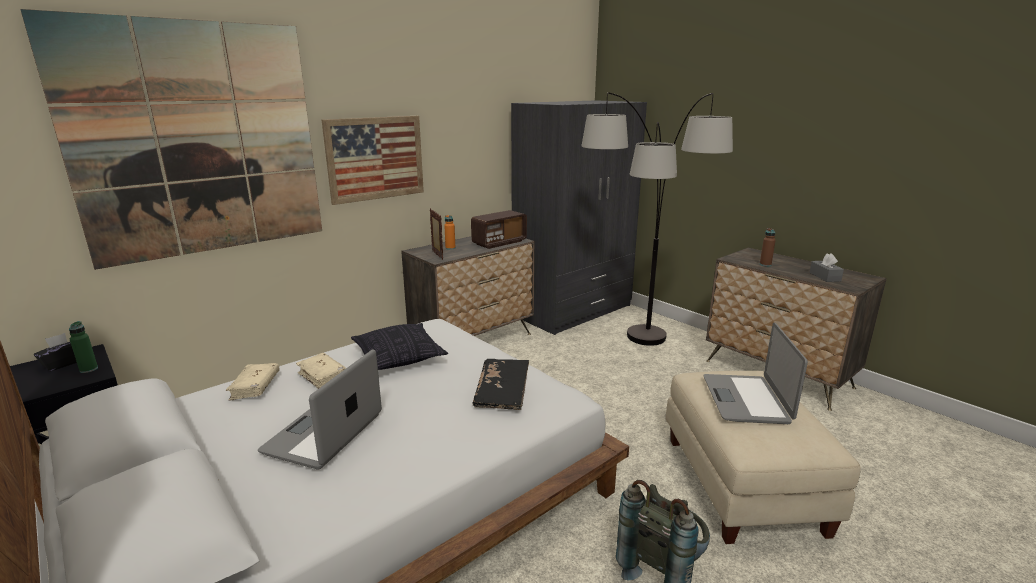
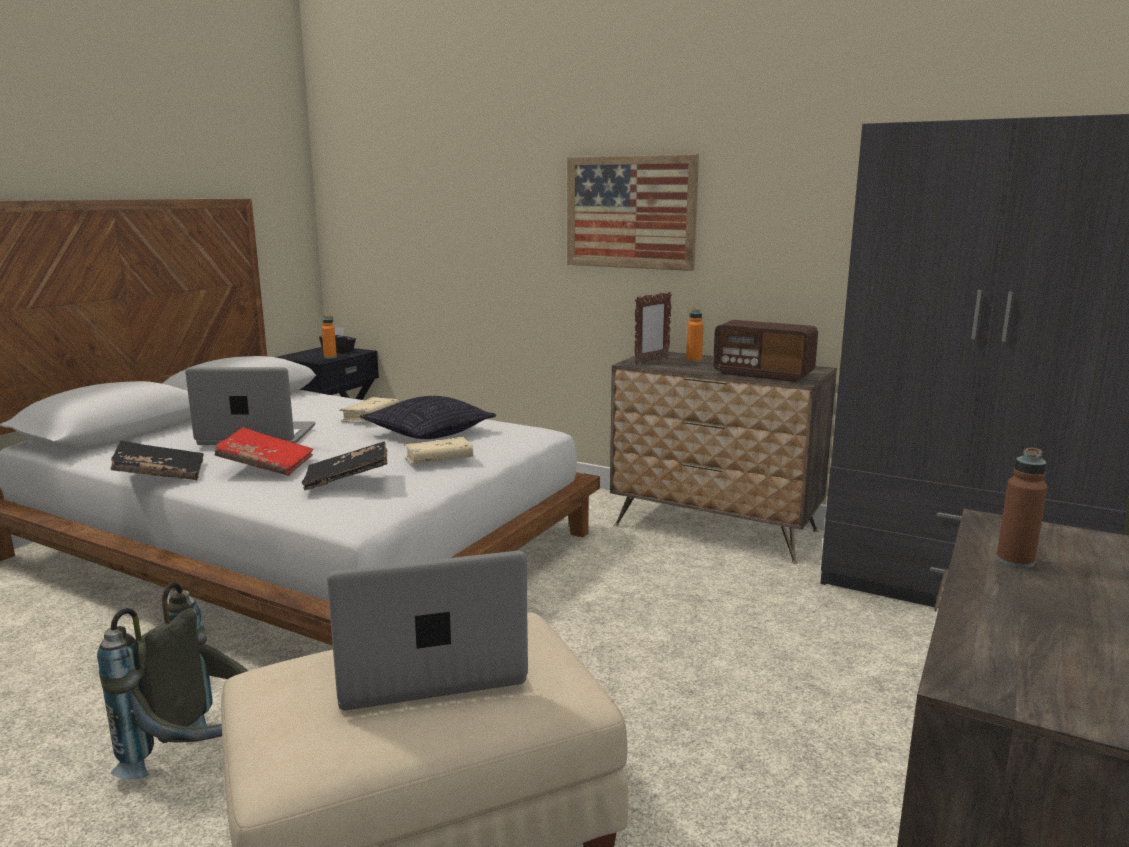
camera: 70 degrees right, 5 degrees down
picture [20,9,322,270] -> none
green bottle [69,321,98,373] -> orange bottle [322,315,337,359]
beige book [226,363,279,401] -> beige book moved to [404,437,474,464]
floor lamp [582,92,733,346] -> none
grey tissue box [809,253,844,282] -> none
none -> black book [110,441,204,480]
none -> red book [215,427,313,476]

